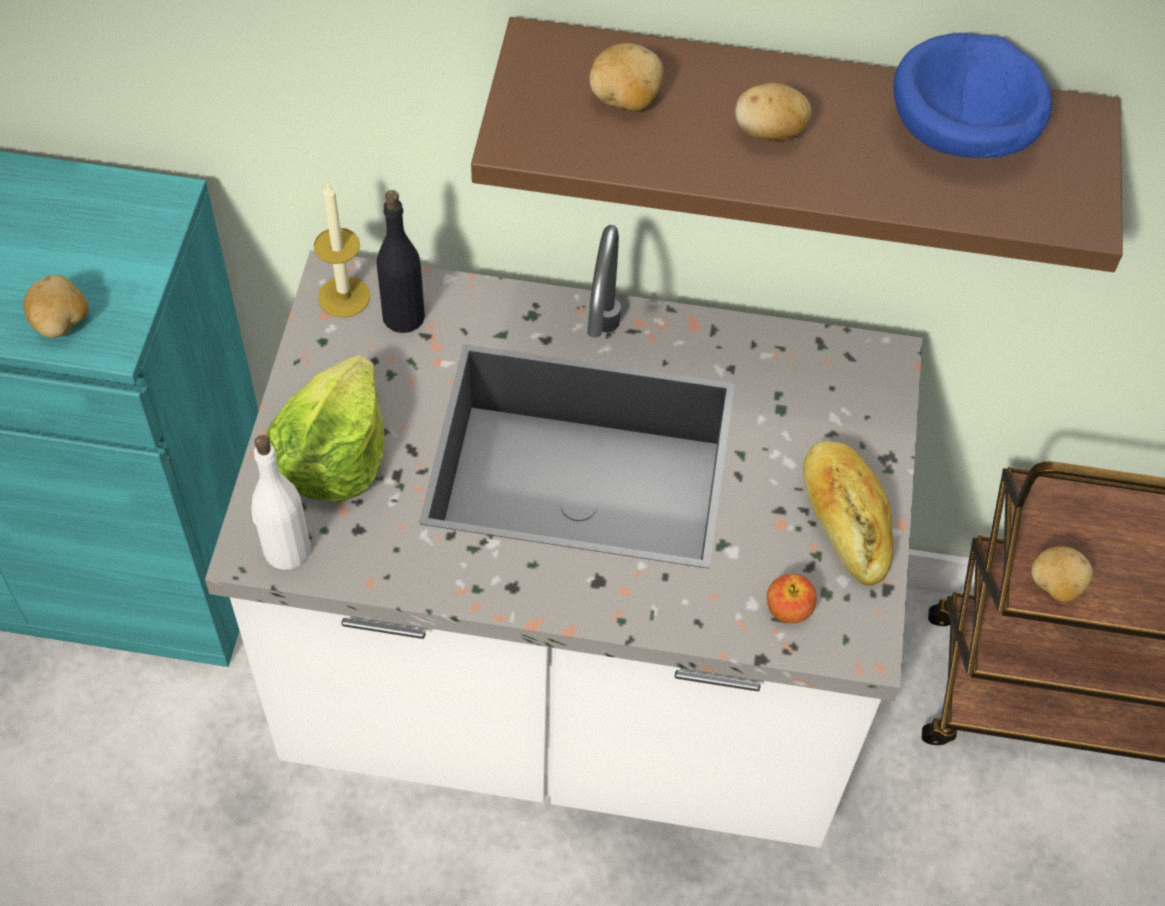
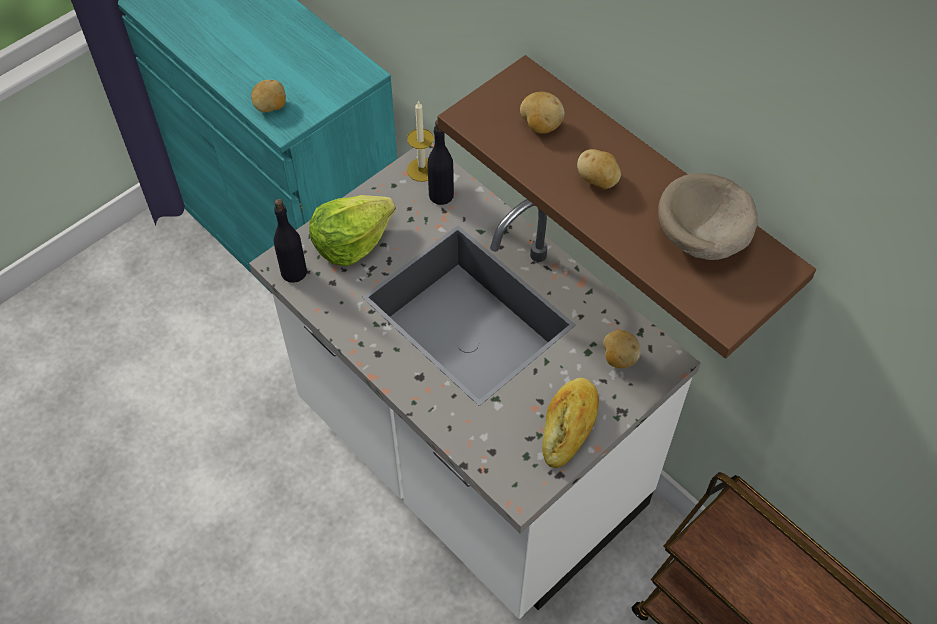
camera: 40 degrees right, 0 degrees up
white bottle [251,435,310,570] -> black bottle [274,199,307,283]
apple [767,574,817,623] -> none
blue bowl [893,33,1052,158] -> beige bowl [658,173,758,260]
potato [1031,546,1093,602] -> potato moved to [603,330,640,368]

